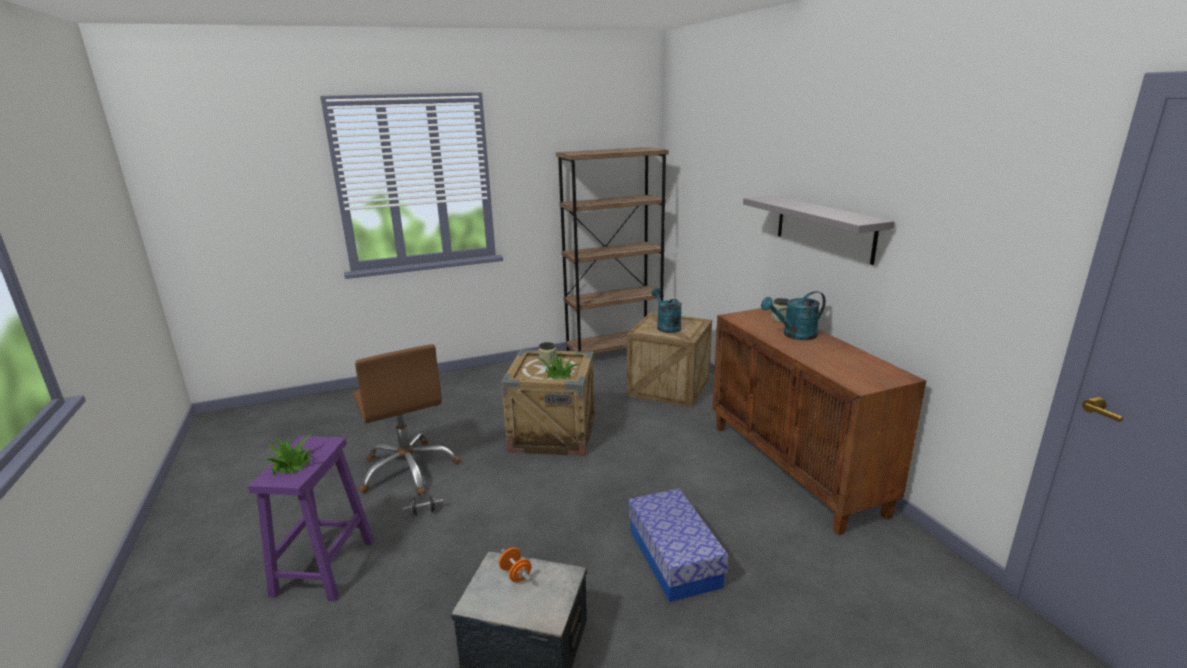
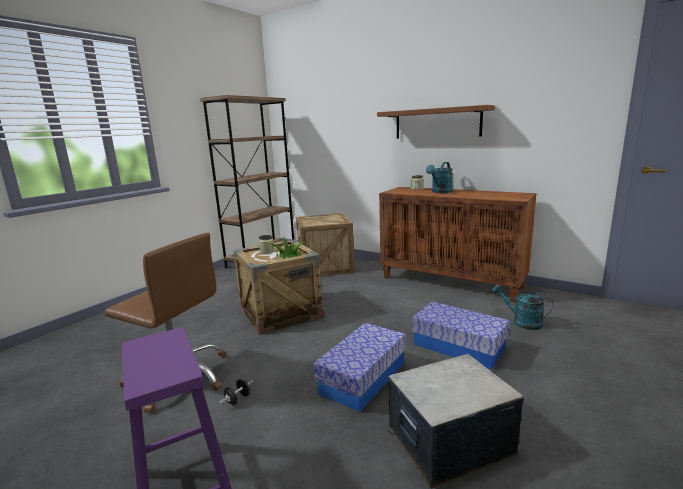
camera: 35 degrees left, 5 degrees down
potted plant [263,434,312,475] -> none
orange dumbbell [499,548,531,582] -> none
turquoise watering can [651,288,682,333] -> turquoise watering can moved to [491,284,553,330]
grey shelf [743,195,895,265] -> brown shelf [377,105,495,139]
none -> storage box [314,323,406,412]

